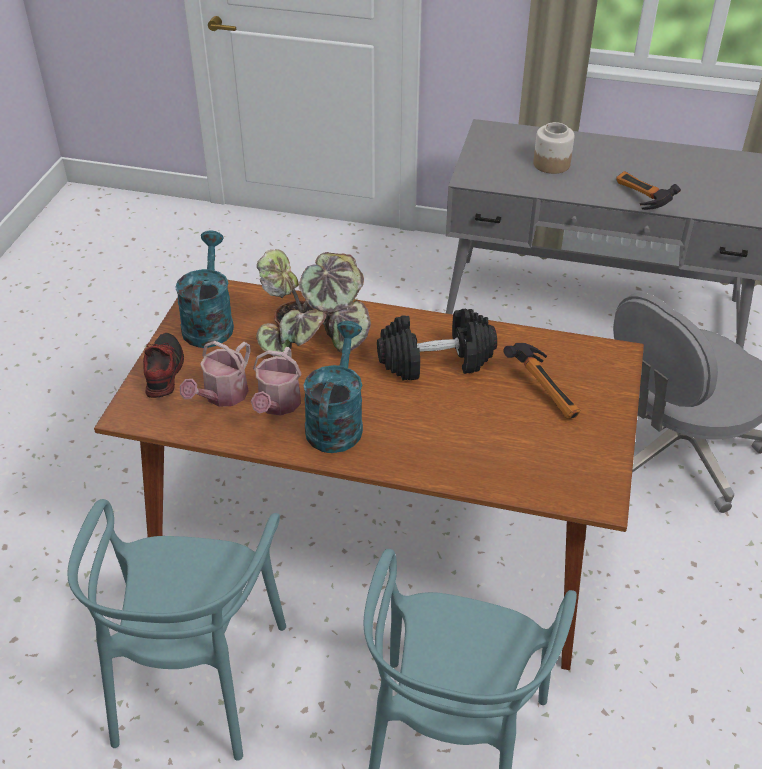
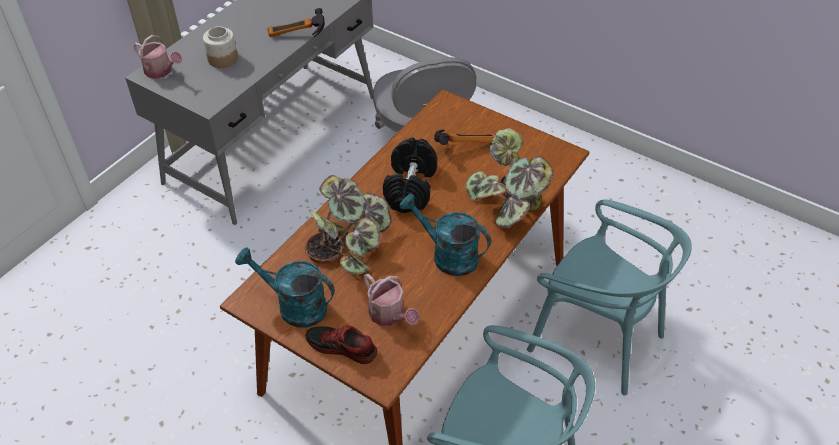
camera: 70 degrees left, 5 degrees up
watering can [251,347,302,416] -> watering can moved to [133,35,182,79]
none -> potted plant [465,128,554,228]

